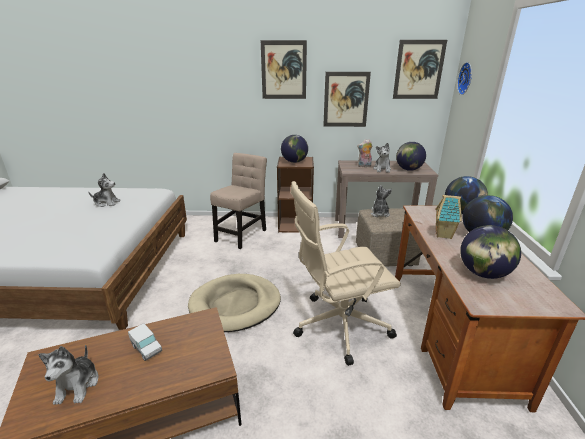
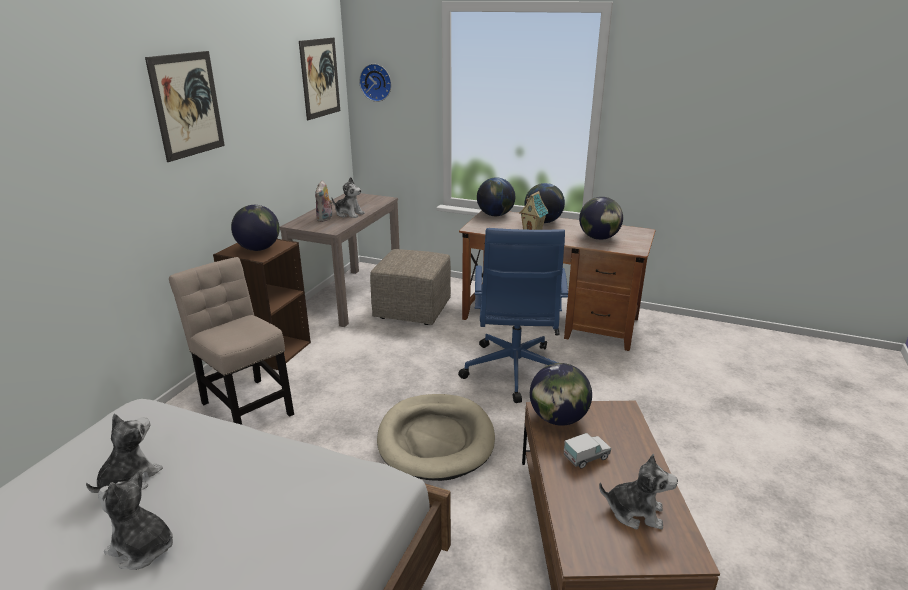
camera: 70 degrees left, 0 degrees up
beige office chair [291,181,401,366] -> blue office chair [458,228,568,403]
picture [323,72,371,127] -> none
plush toy [371,185,392,217] -> plush toy moved to [98,470,173,570]
globe [396,142,426,171] -> globe moved to [530,363,592,426]

